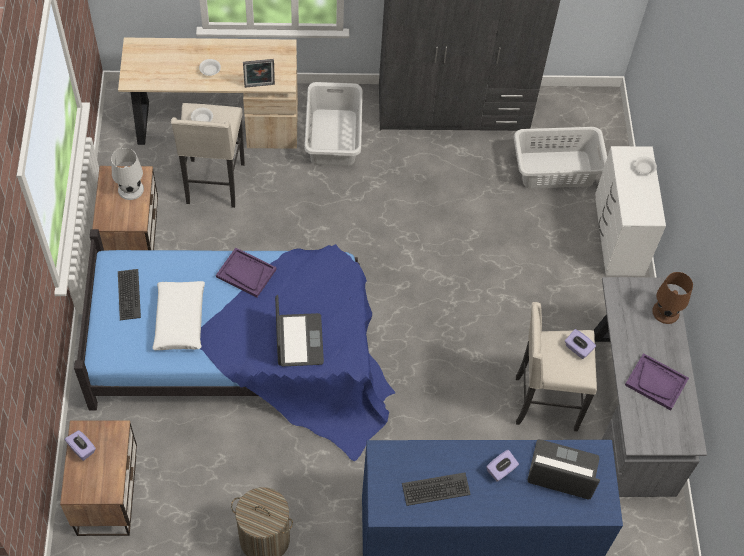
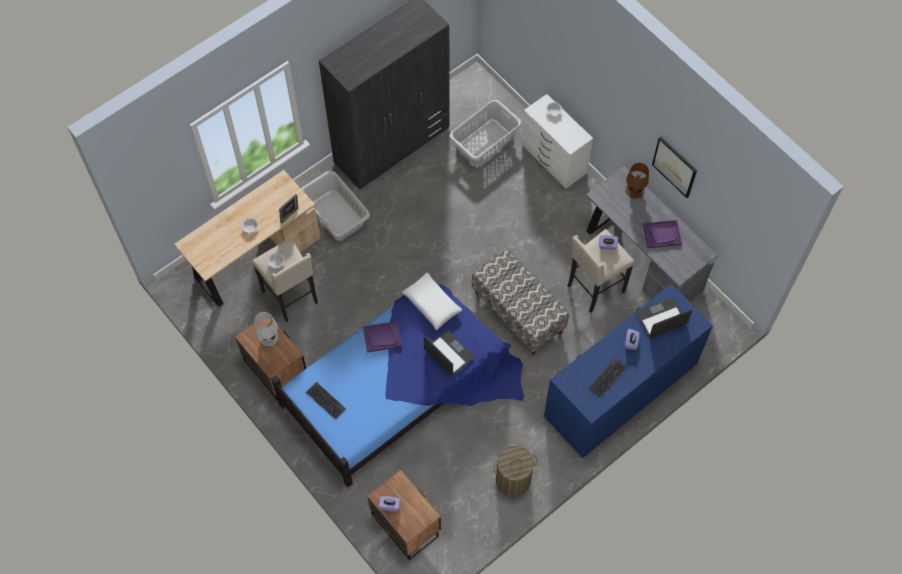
camera: 35 degrees left, 5 degrees up
white pillow [152,281,205,350] -> white pillow moved to [402,273,462,330]
none -> bench [472,249,569,355]
none -> picture [652,136,697,198]

